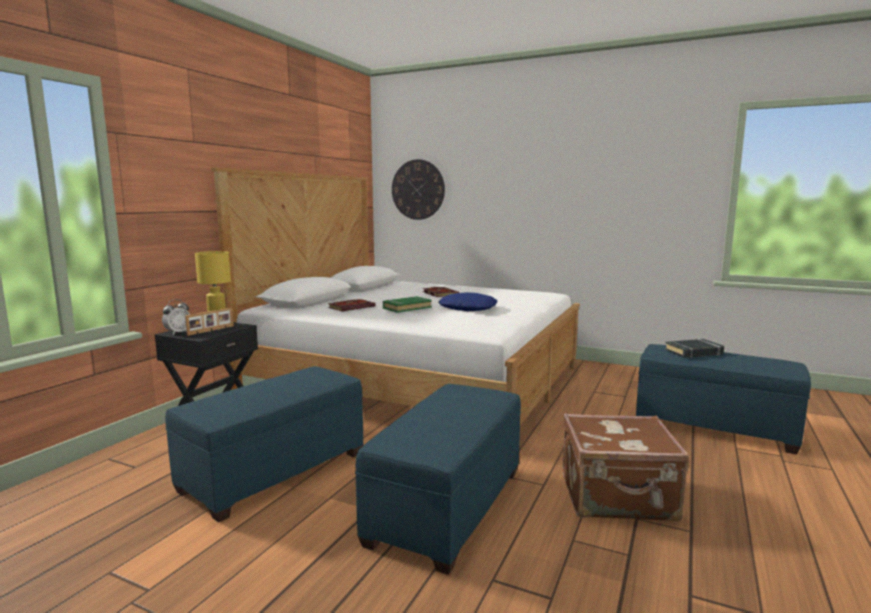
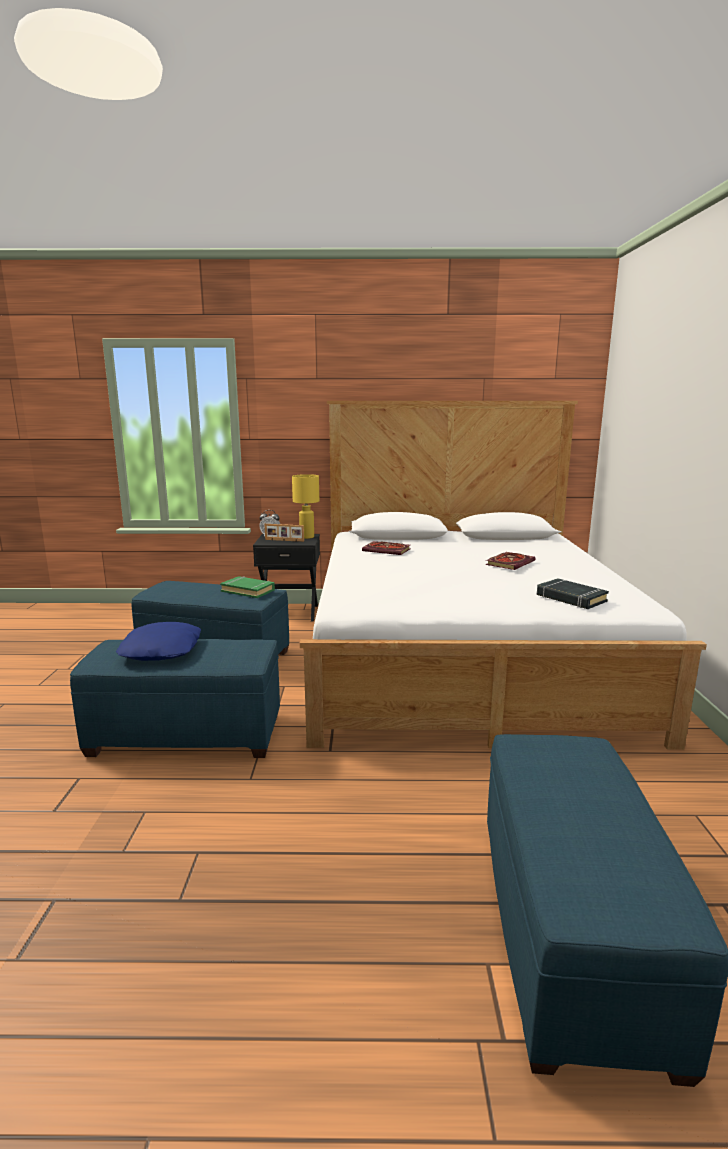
camera: 65 degrees right, 5 degrees up
green book [383,296,432,313] -> green book moved to [220,576,275,598]
wall clock [392,159,445,220] -> none
blue pillow [438,292,497,311] -> blue pillow moved to [116,622,201,661]
brown suitcase [563,413,689,521] -> none
black book [665,339,724,358] -> black book moved to [537,578,609,609]

